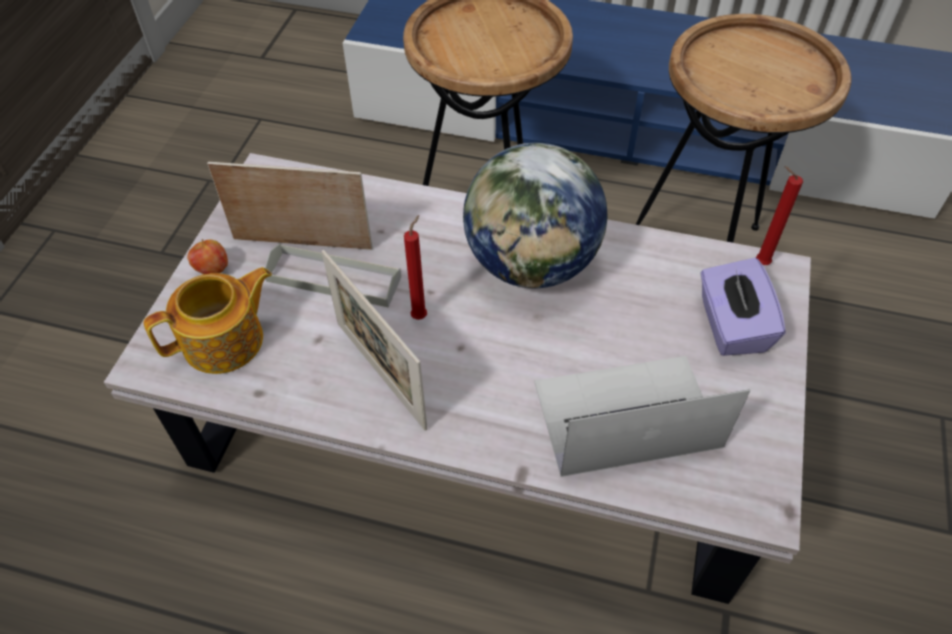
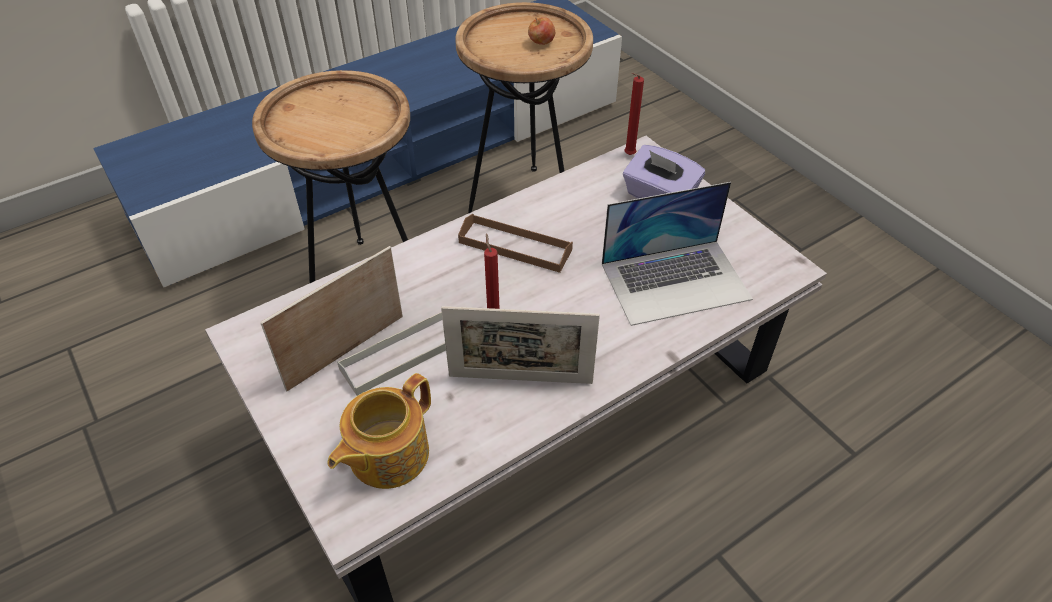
camera: 50 degrees left, 5 degrees down
teapot [143,267,272,374] -> teapot turned 150 degrees counterclockwise [328,373,431,489]
apple [187,239,228,274] -> apple moved to [528,17,555,45]
globe [463,142,607,289] -> brown tray [458,214,573,273]
laptop [534,356,750,477] -> laptop turned 135 degrees counterclockwise [602,182,753,326]

